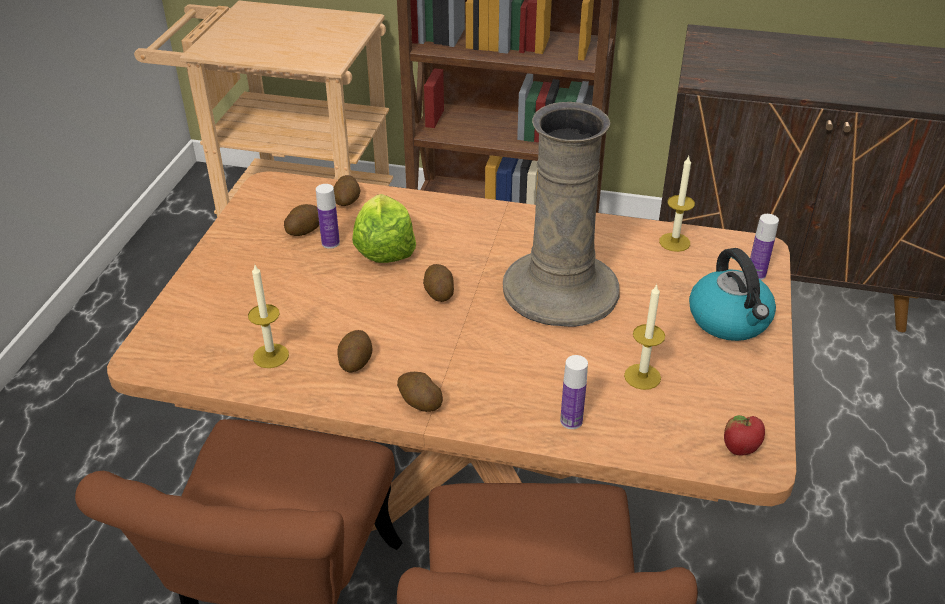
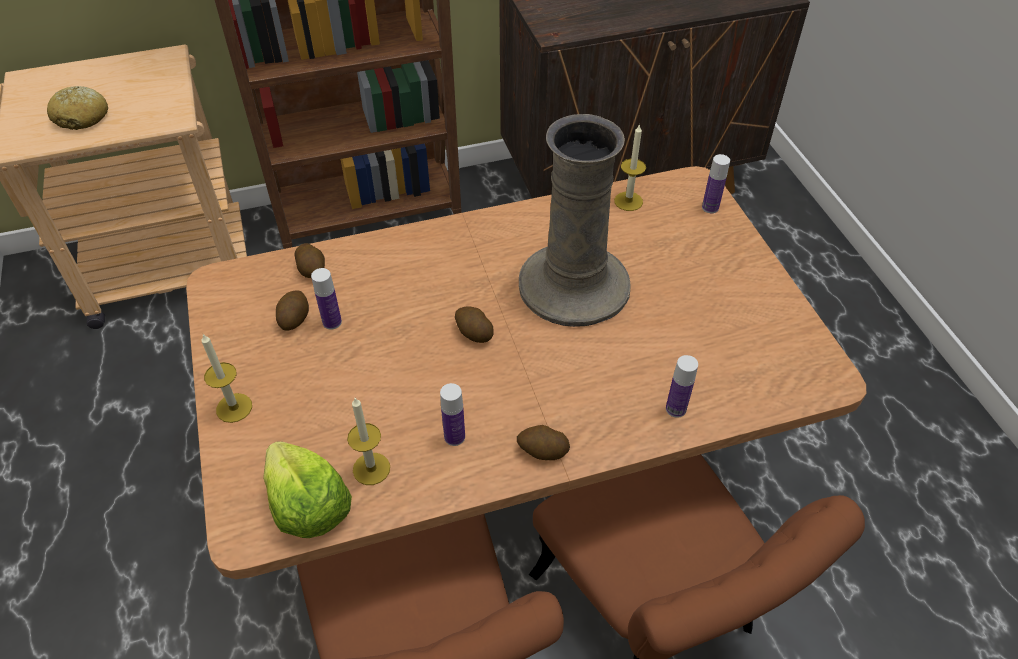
camera: 30 degrees left, 10 degrees up
potato [337,330,373,372] -> bottle [440,383,465,446]
lettuce [352,194,416,263] -> lettuce moved to [263,441,352,538]
candle [624,284,665,390] -> candle moved to [201,334,252,423]
kettle [689,248,776,341] -> none
apple [724,415,765,455] -> none
none -> bread [47,86,108,130]

